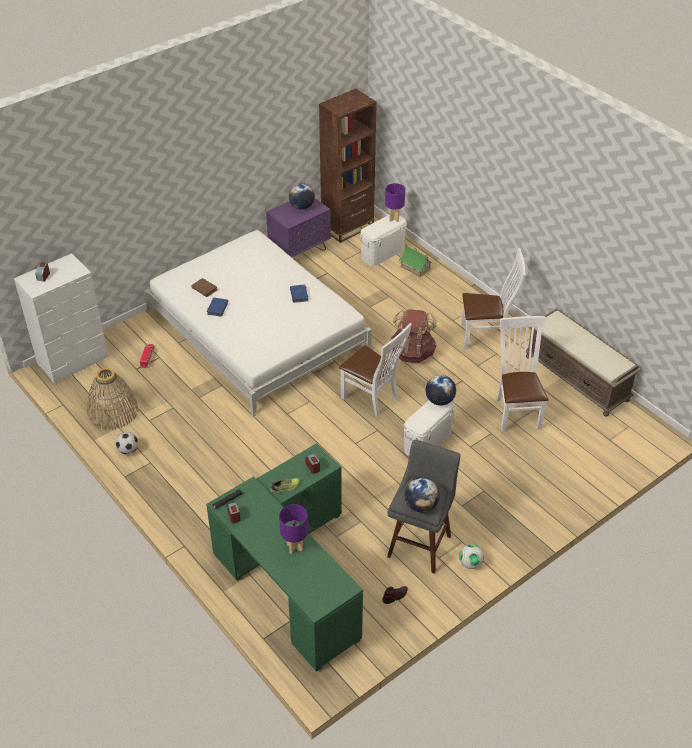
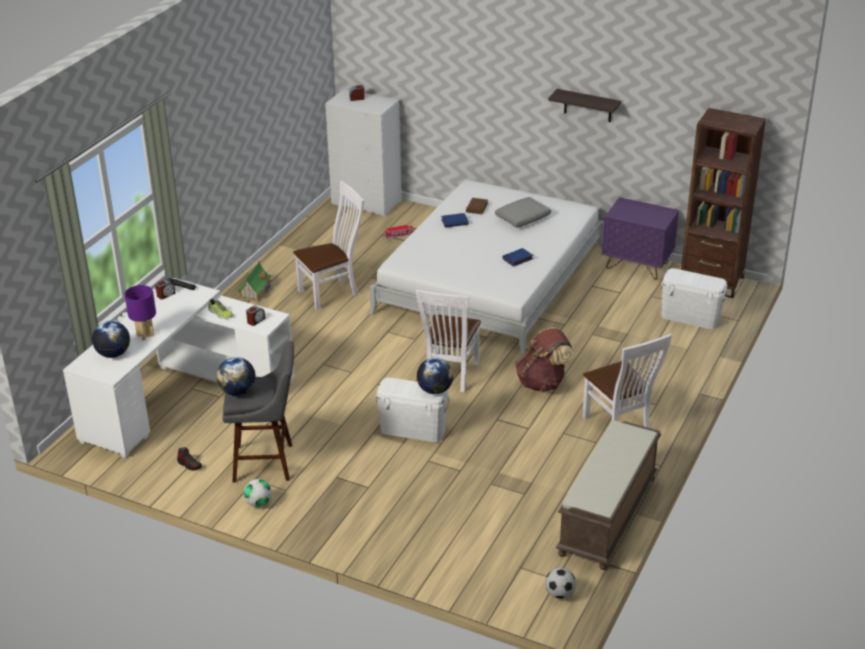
camera: 65 degrees right, 10 degrees down
basket [87,368,139,430] -> none
football [116,432,138,454] -> football moved to [545,568,576,599]
green desk [206,443,363,672] -> white desk [63,278,295,458]
globe [289,183,315,209] -> globe moved to [92,321,130,358]
purple table lamp [385,183,405,222] -> none
toy house [399,245,433,277] -> toy house moved to [237,260,272,302]
white chair [496,316,548,432] -> white chair moved to [293,181,364,311]
none -> grey pillow [495,197,551,228]
none -> shelf [548,89,621,122]

